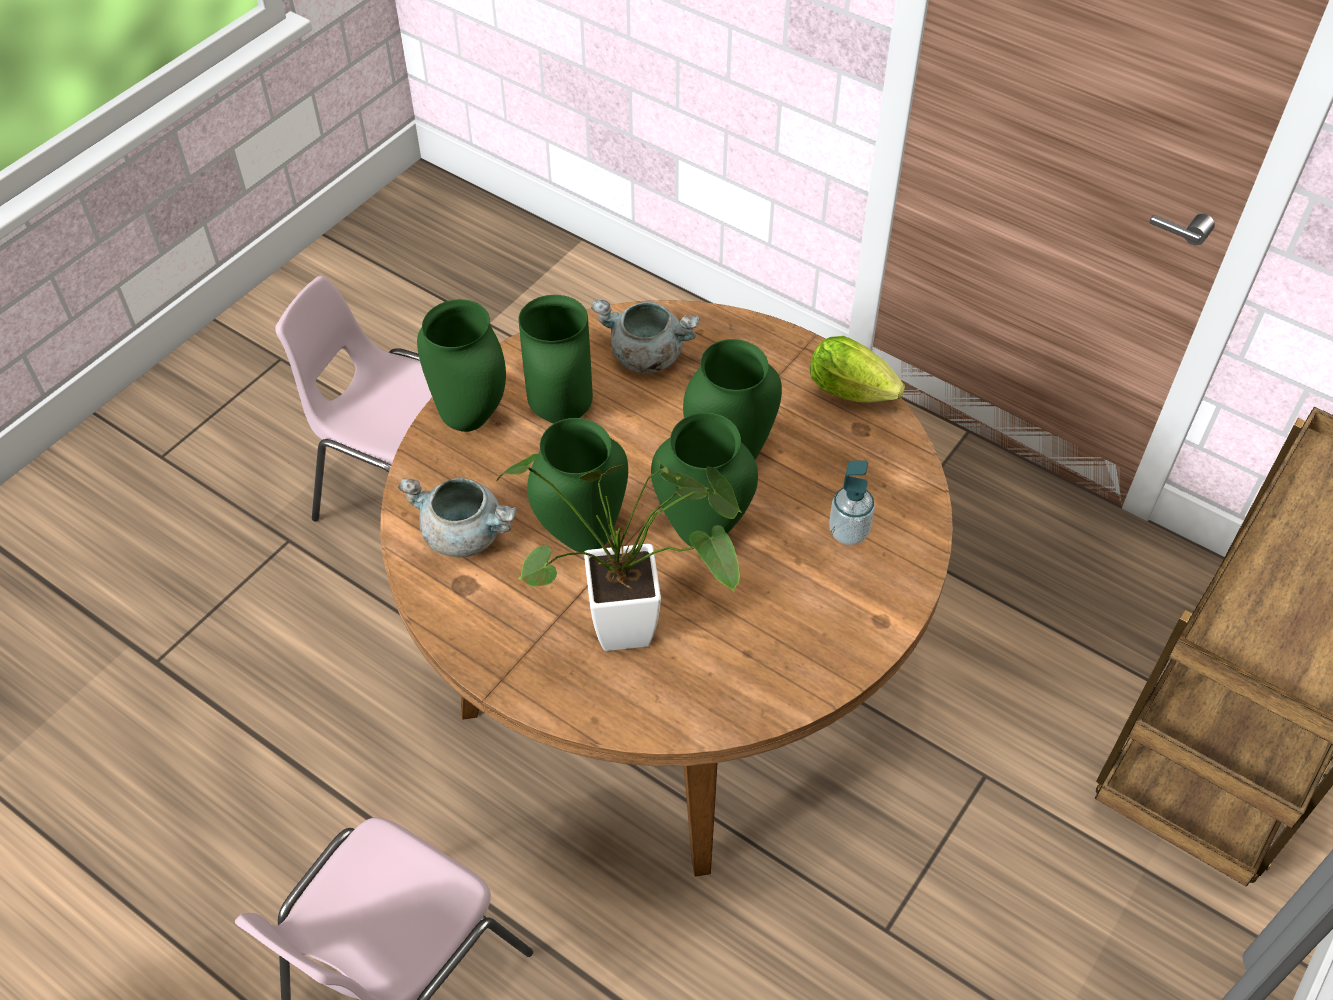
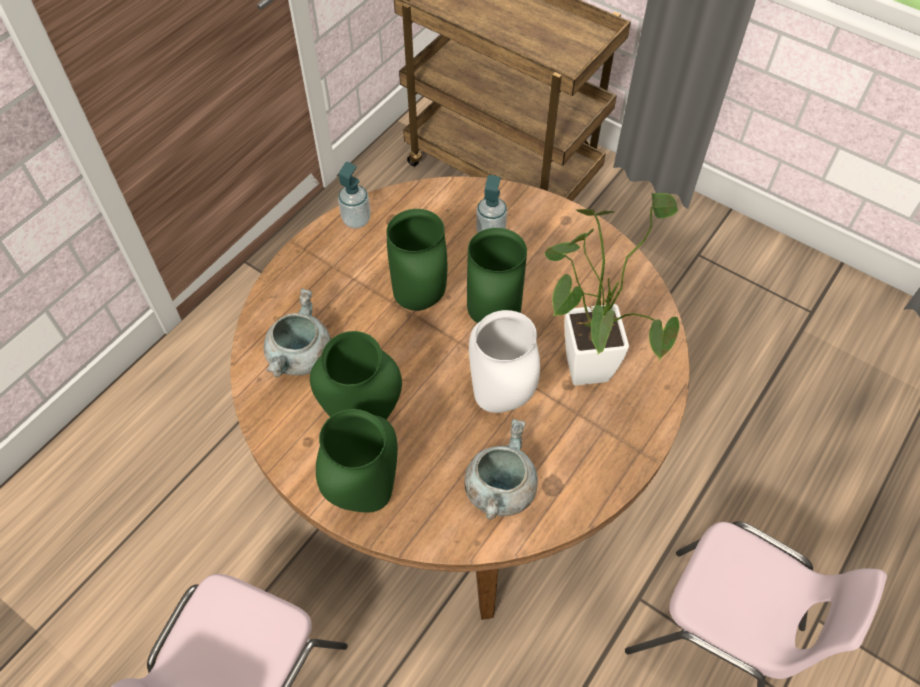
camera: 90 degrees left, 5 degrees up
green vase [527,418,628,552] -> white vase [469,310,540,413]
lettuce [810,336,905,403] -> soap dispenser [338,162,371,228]

